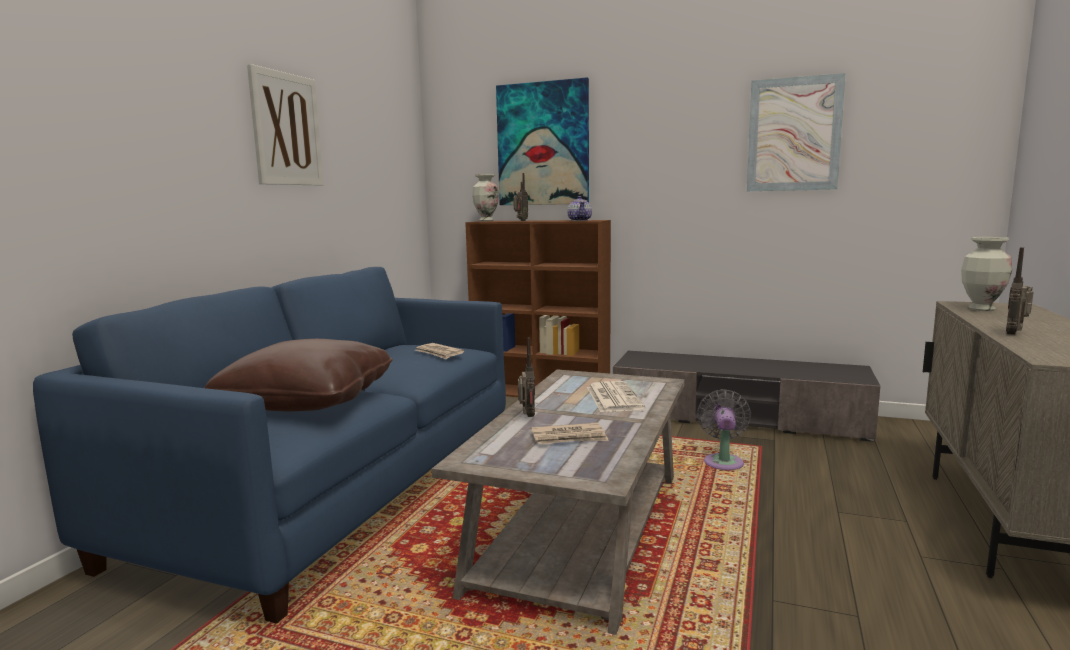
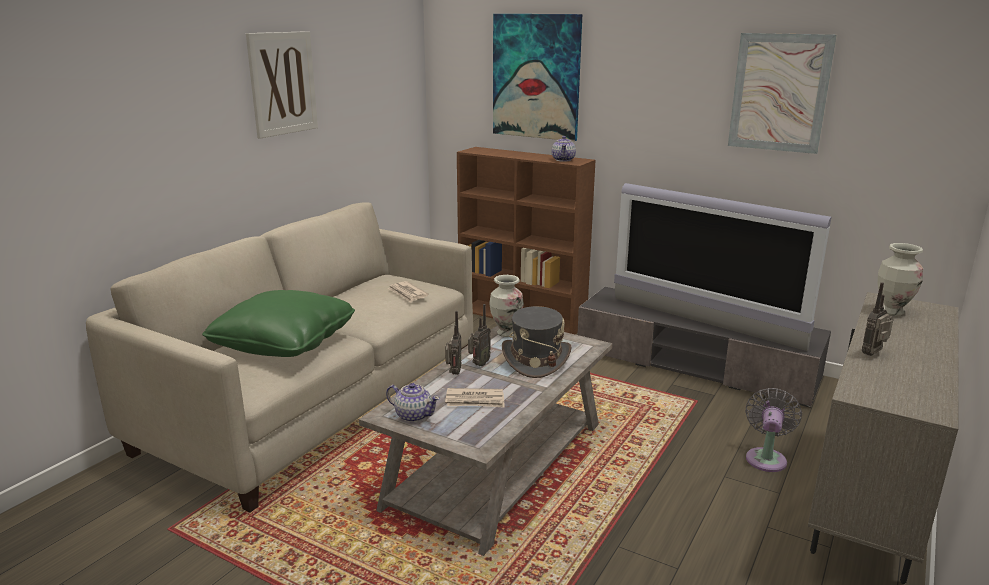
camera: 10 degrees right, 10 degrees up
blue sofa [33,267,506,624] -> beige sofa [86,202,473,512]
brown pillow [204,339,393,411] -> green pillow [202,290,355,357]
vase [472,174,499,221] -> vase moved to [489,275,524,337]
radio [513,173,528,221] -> radio moved to [468,304,491,367]
newspaper [587,381,645,412] -> grey hat [502,306,572,378]
grey fan [697,389,751,470] -> grey fan moved to [745,388,802,472]
none -> teapot [386,383,440,422]
none -> television [614,183,831,351]

